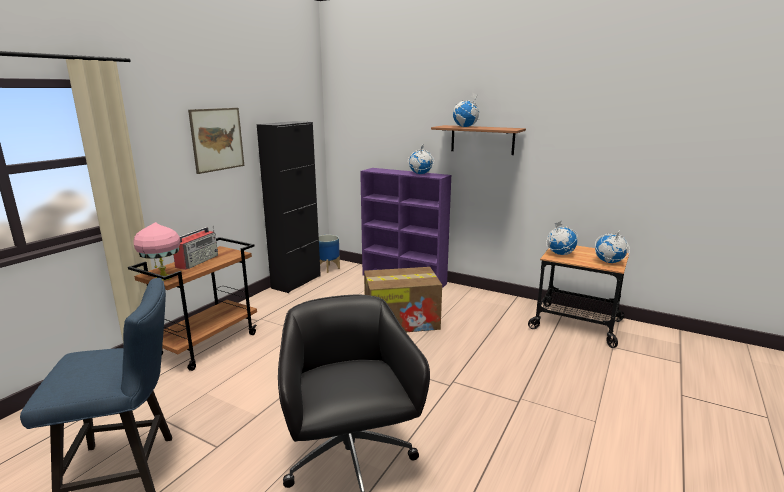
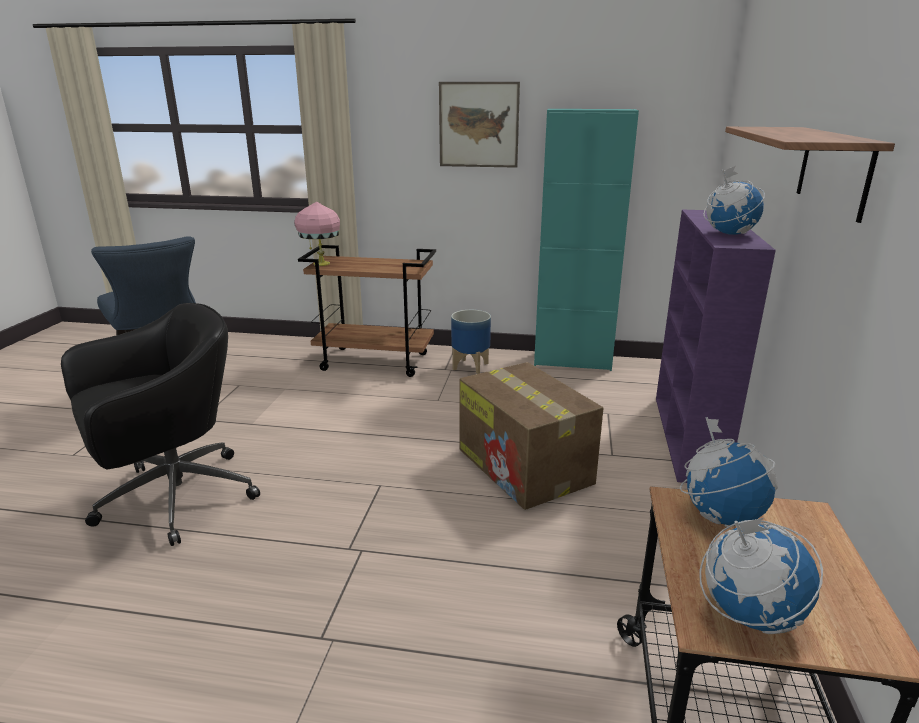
camera: 70 degrees right, 5 degrees up
radio [173,226,218,270] -> none
black cabinet [257,121,321,293] -> turquoise cabinet [534,109,639,371]
planter [319,235,340,273] -> planter moved to [451,310,491,374]
globe [453,92,479,127] -> none

